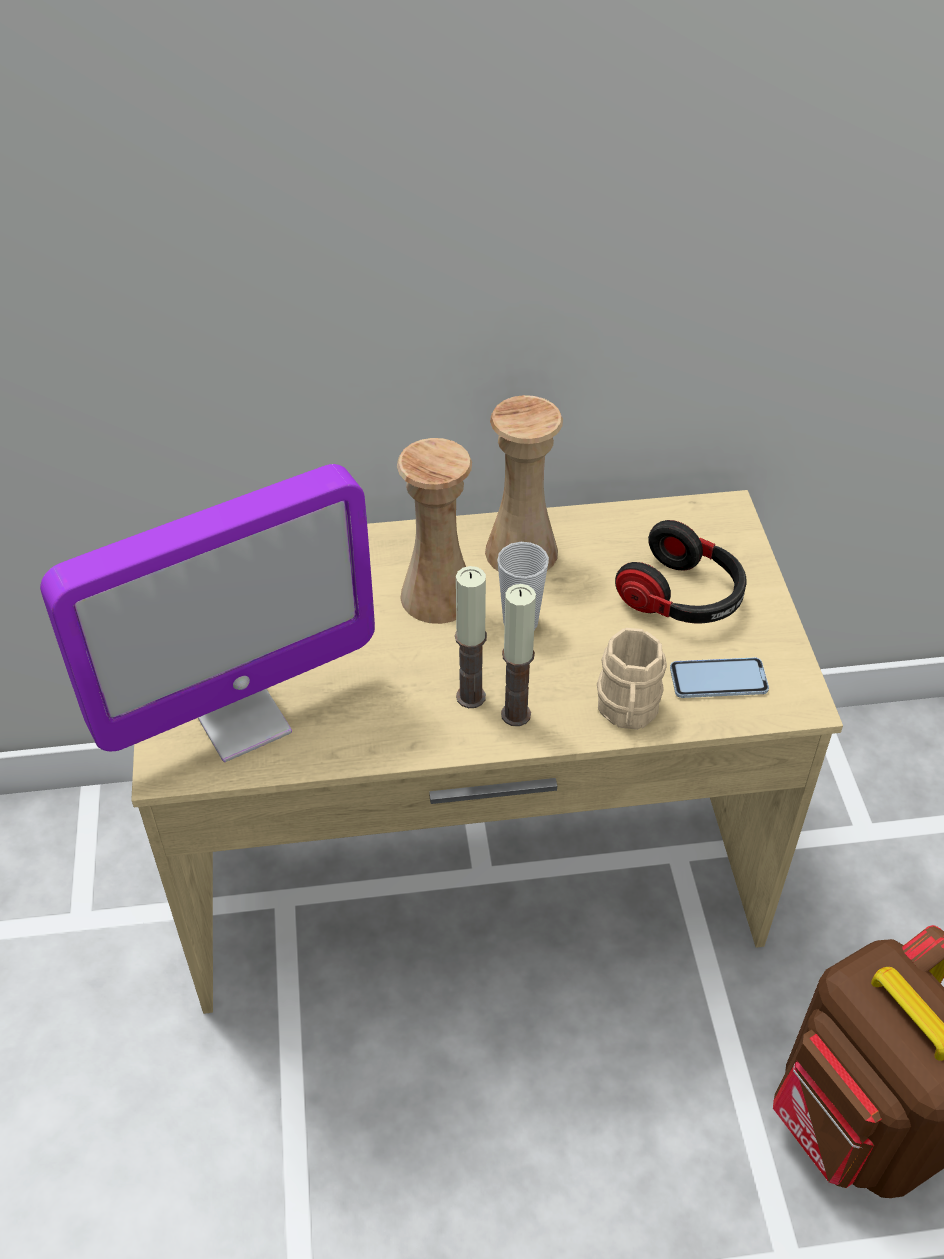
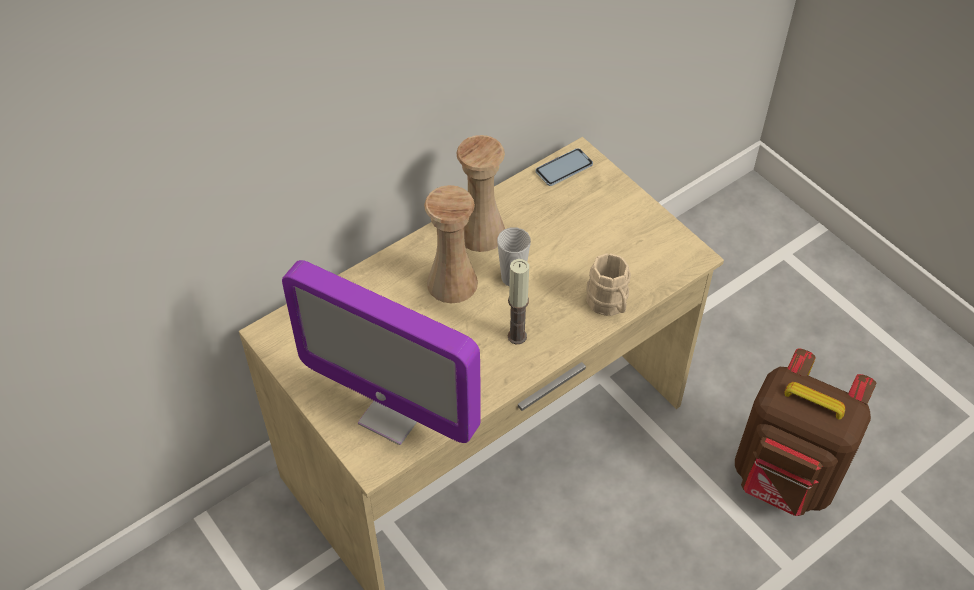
camera: 30 degrees left, 5 degrees up
monitor [40,464,375,762] -> monitor turned 90 degrees clockwise [282,260,481,445]
candle [501,584,536,726] -> none
headphones [615,520,747,624] -> none
phone [670,657,769,698] -> phone moved to [536,148,593,186]

